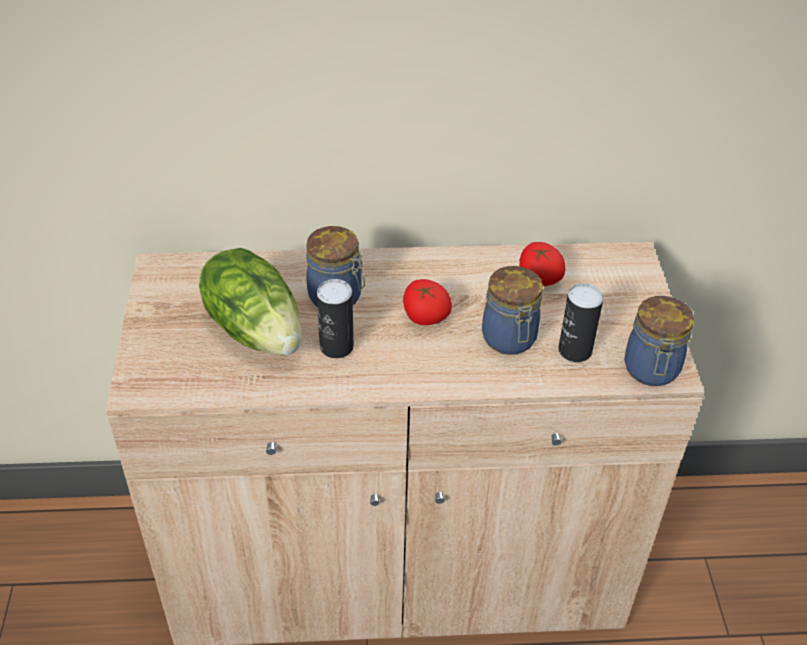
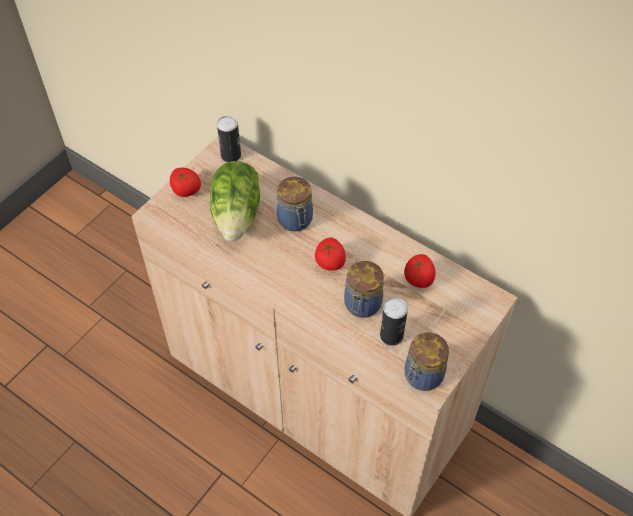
camera: 40 degrees right, 10 degrees up
can [317,279,354,358] -> can moved to [217,116,241,162]
none -> tomato [170,168,201,197]

